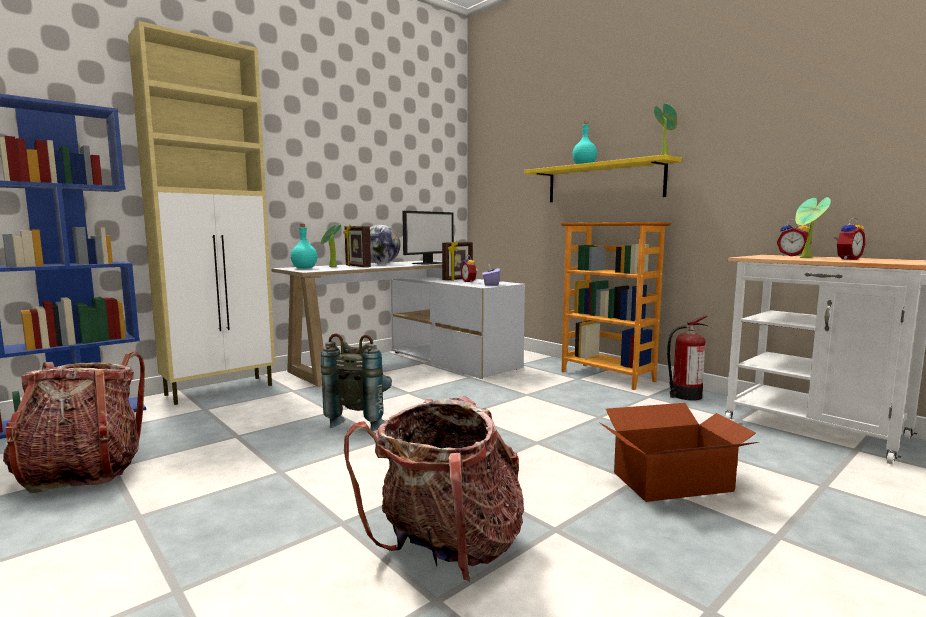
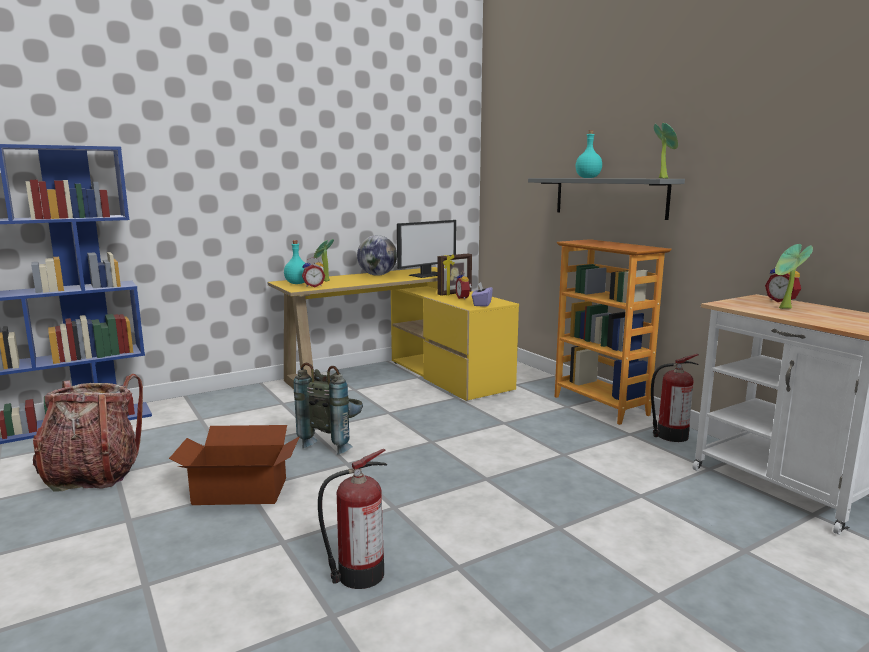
camera: 10 degrees right, 5 degrees up
beige cabinet [128,21,275,405] -> none
white desk [272,260,525,387] -> yellow desk [267,267,519,401]
picture frame [343,225,371,267] -> none
backpack [344,396,524,583] -> fire extinguisher [318,449,387,589]
yellow shelf [524,155,682,202] -> grey shelf [528,178,685,220]
cardboard box [599,403,759,502] -> cardboard box moved to [169,425,300,505]
alarm clock [835,217,865,260] -> alarm clock moved to [302,257,325,287]

